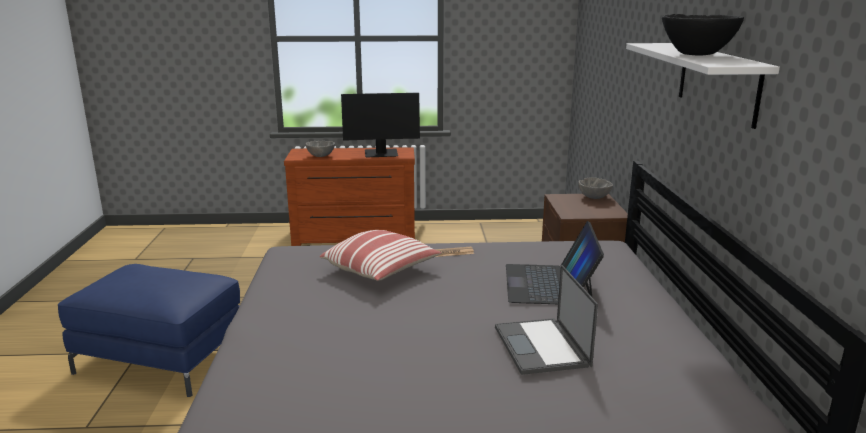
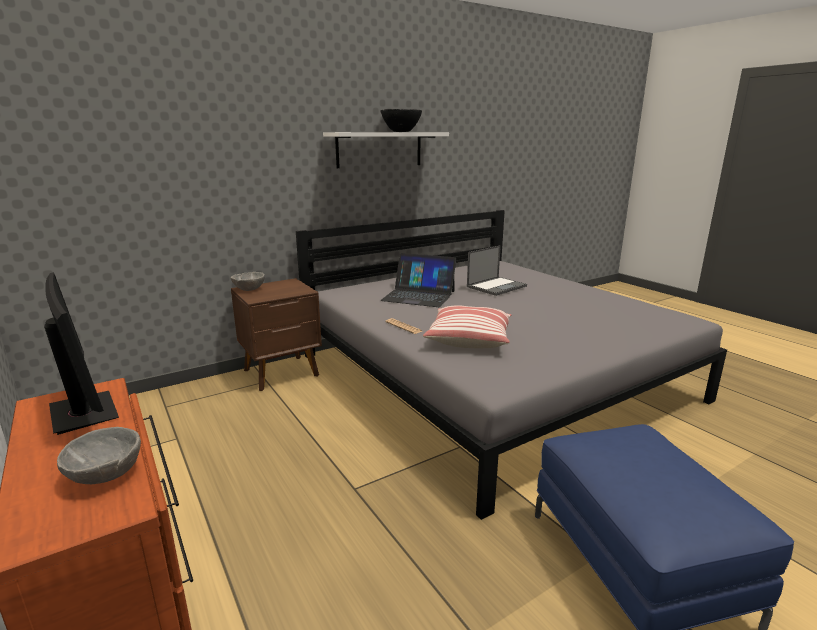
camera: 120 degrees left, 0 degrees up
laptop [506,221,604,304] -> laptop turned 45 degrees clockwise [381,253,456,307]

